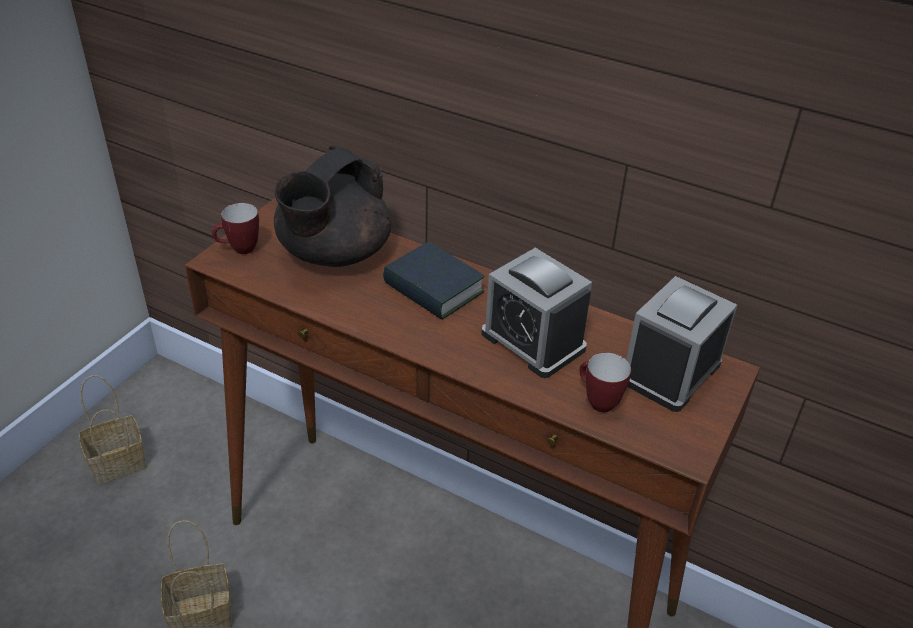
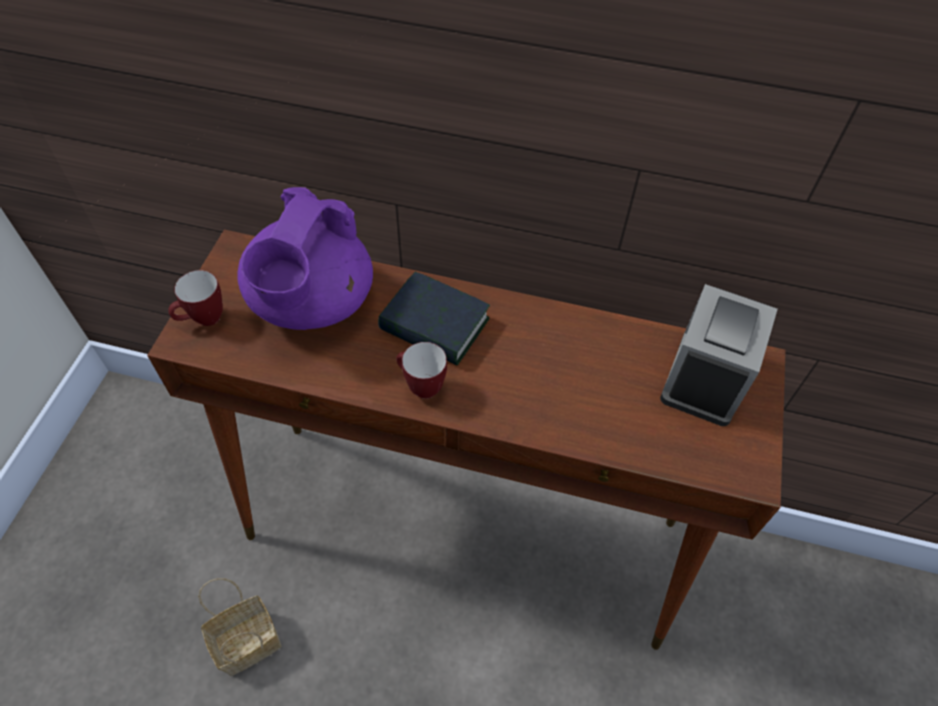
camera: 15 degrees left, 15 degrees up
basket [79,375,147,484] -> none
black teapot [274,145,391,267] -> purple teapot [237,187,373,330]
alarm clock [481,248,592,378] -> none
mug [579,352,631,413] -> mug moved to [396,342,447,399]

